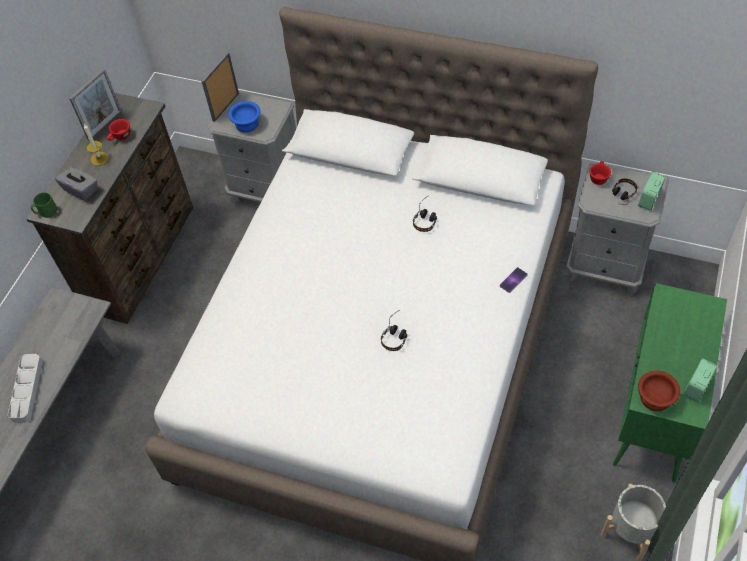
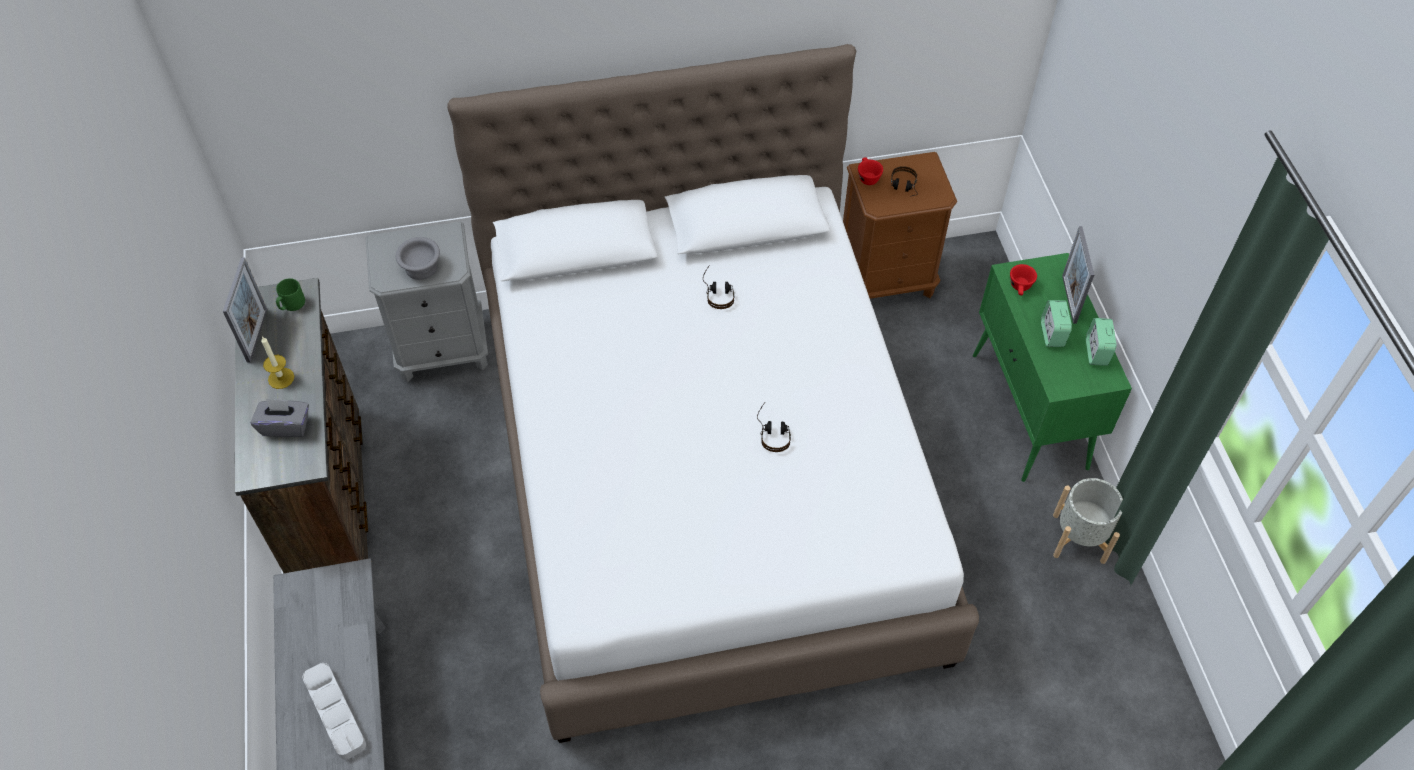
camera: 35 degrees left, 0 degrees up
green mug [31,192,57,218] -> green mug moved to [276,278,305,311]
red cup [107,119,130,141] -> red cup moved to [1010,264,1037,296]
picture frame [201,52,239,122] -> picture frame moved to [1062,226,1094,324]
blue bowl [228,101,261,132] -> grey bowl [396,237,440,280]
phone [499,267,528,293] -> none
grey nightstand [566,163,669,295] -> brown nightstand [843,152,957,299]
alarm clock [638,172,666,211] -> alarm clock moved to [1041,300,1072,347]
brown bowl [638,371,680,411] -> none

